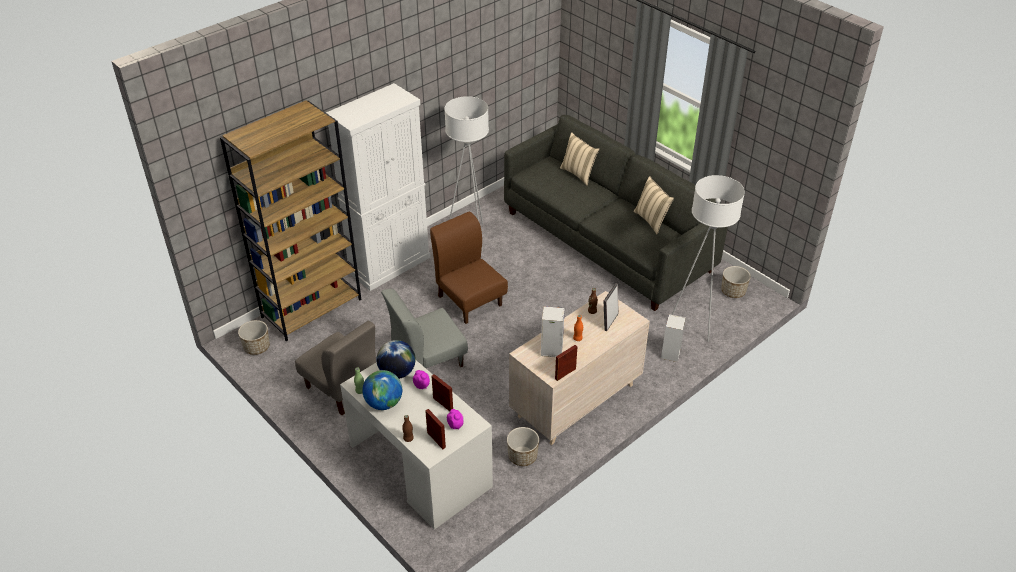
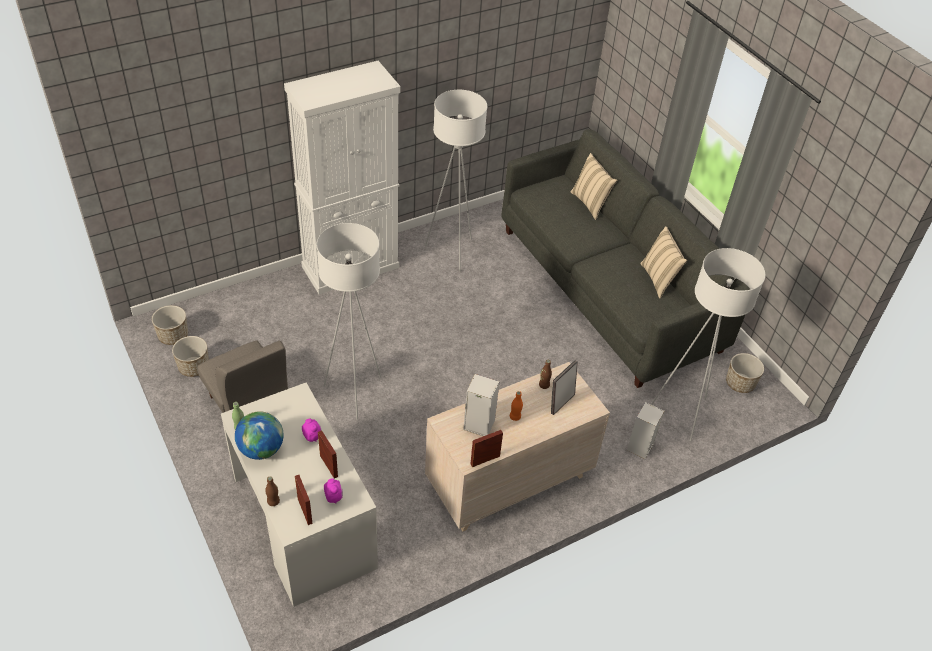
camera: 10 degrees right, 5 degrees up
brown bookcase [220,100,361,341] -> none
globe [377,340,416,379] -> none
grey chair [381,289,468,368] -> white floor lamp [316,223,381,419]
brown chair [430,212,508,324] -> none
planter [507,427,539,466] -> planter moved to [172,336,209,377]

